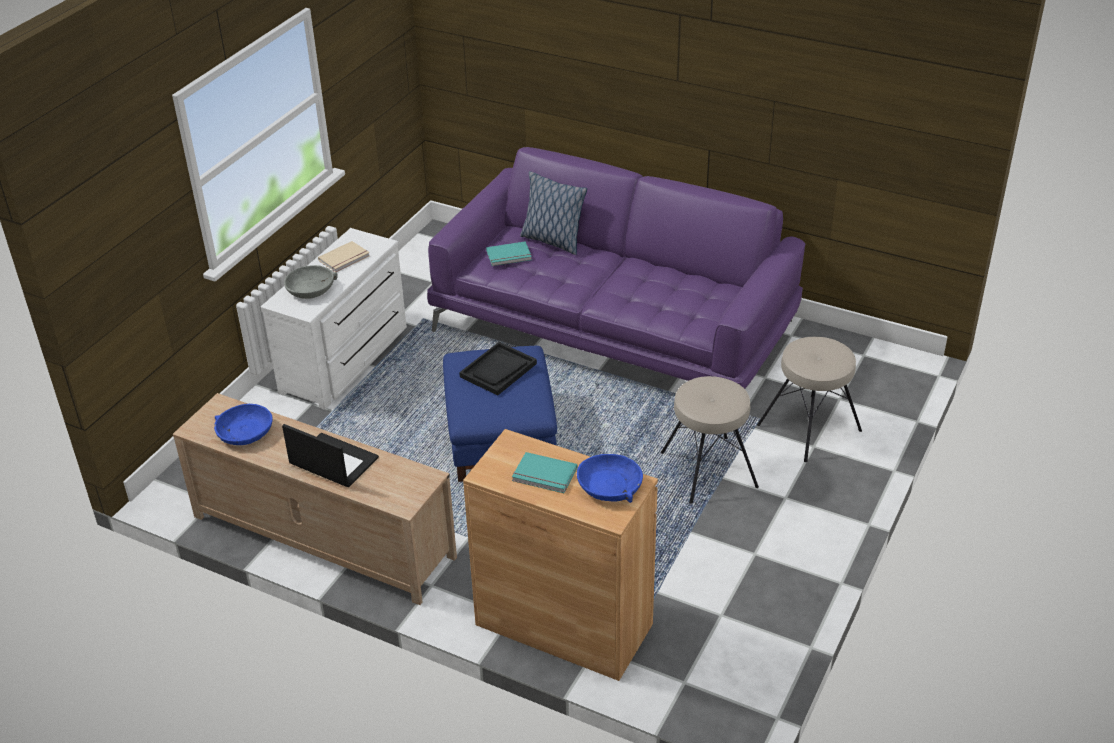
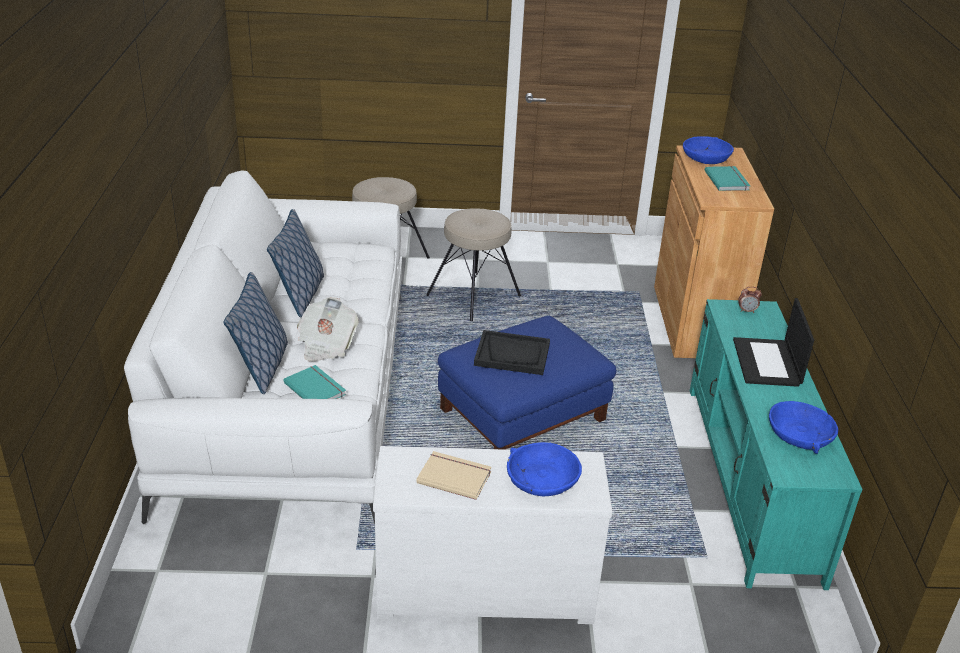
camera: 120 degrees left, 5 degrees down
beige tv stand [173,393,457,605] -> turquoise tv stand [690,299,863,590]
grey bowl [284,265,338,299] -> blue bowl [507,442,582,496]
purple sofa [427,147,805,389] -> white sofa [124,170,402,524]
none -> pillow [267,209,324,317]
none -> newspaper [297,297,359,361]
none -> alarm clock [738,287,762,313]

